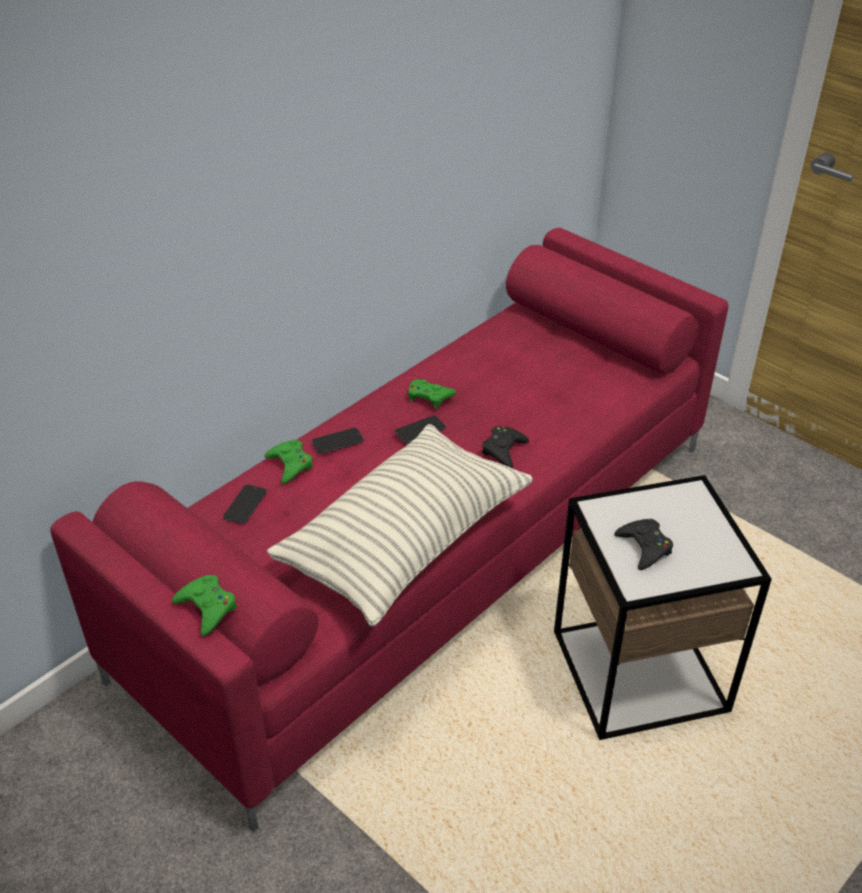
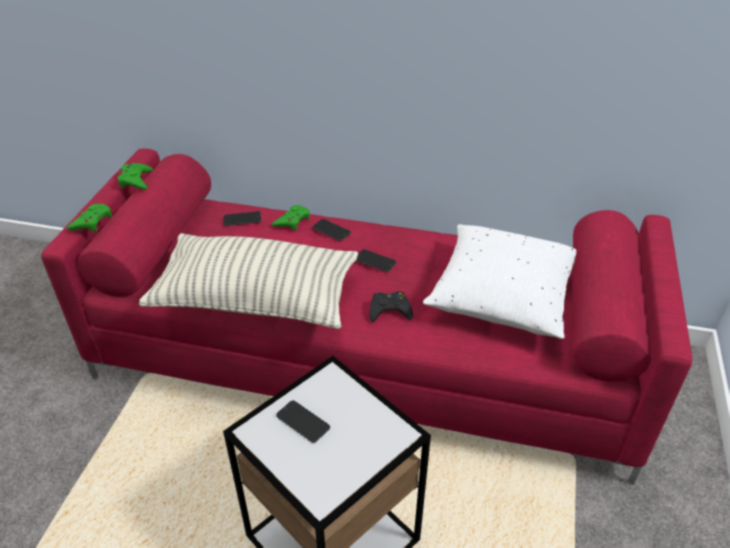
camera: 60 degrees right, 0 degrees up
green game controller [408,379,457,409] -> green game controller moved to [117,163,153,189]
black game controller [614,519,673,570] -> phone [276,400,330,443]
none -> white pillow [423,224,577,339]

